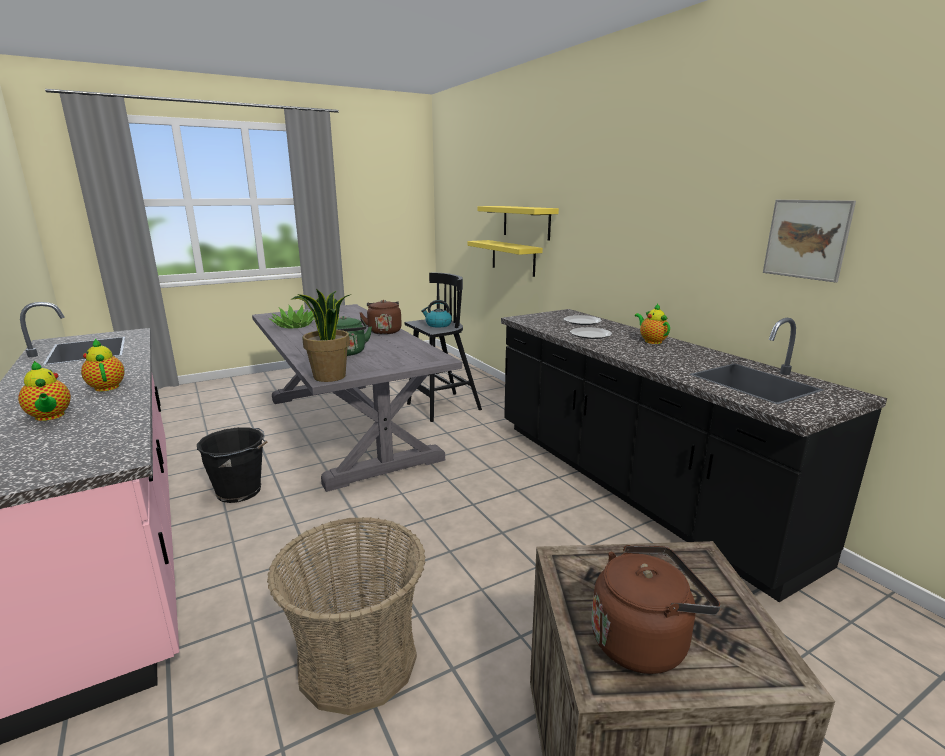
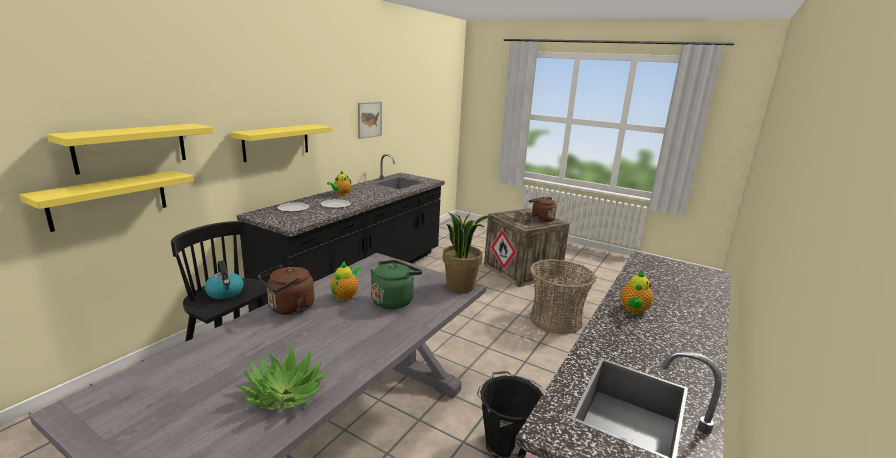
camera: 120 degrees left, 0 degrees up
teapot [18,361,71,421] -> teapot moved to [330,262,361,301]
none -> yellow shelf [230,124,332,162]

